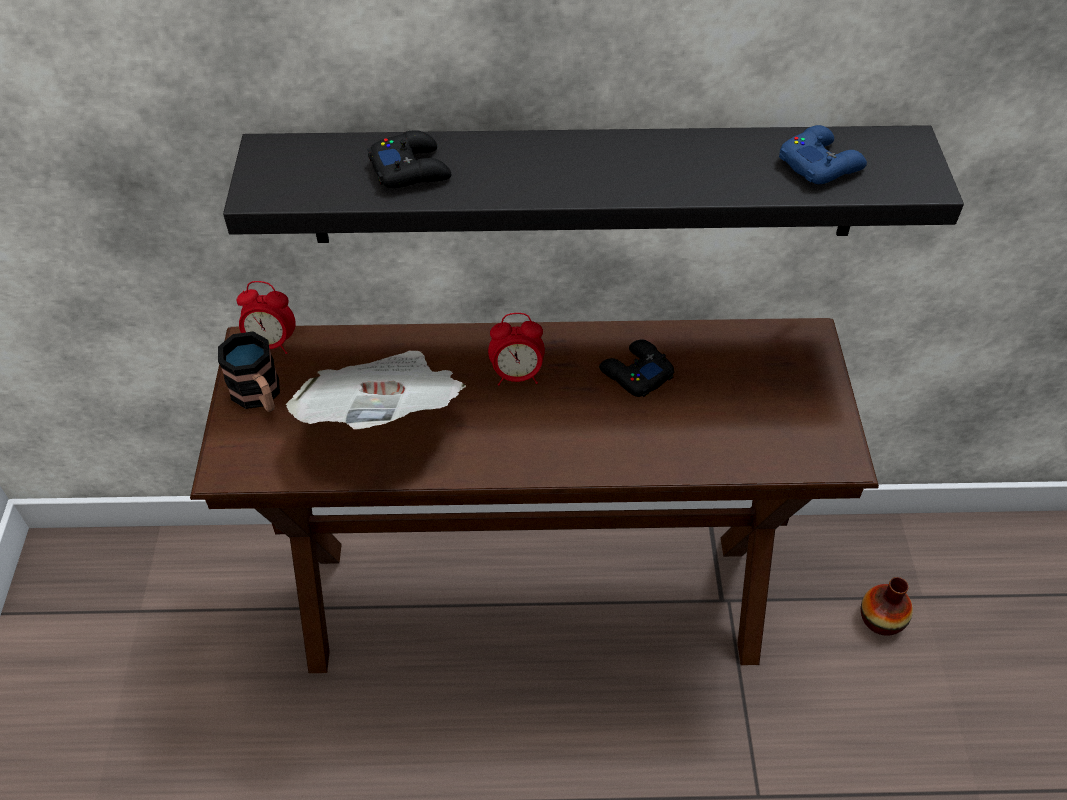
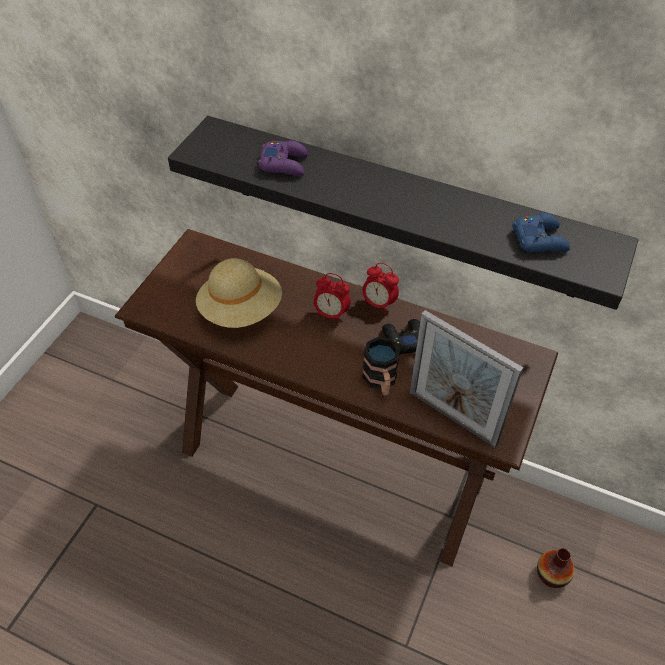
camera: 25 degrees right, 0 degrees up
mug [218,332,280,412] -> mug moved to [362,336,400,396]
alarm clock [237,281,296,354] -> alarm clock moved to [362,263,399,314]
newspaper [286,351,466,430] -> beige hat [196,258,282,328]
black game controller [367,130,451,188] -> purple game controller [259,140,308,176]
none -> picture frame [410,310,523,447]

